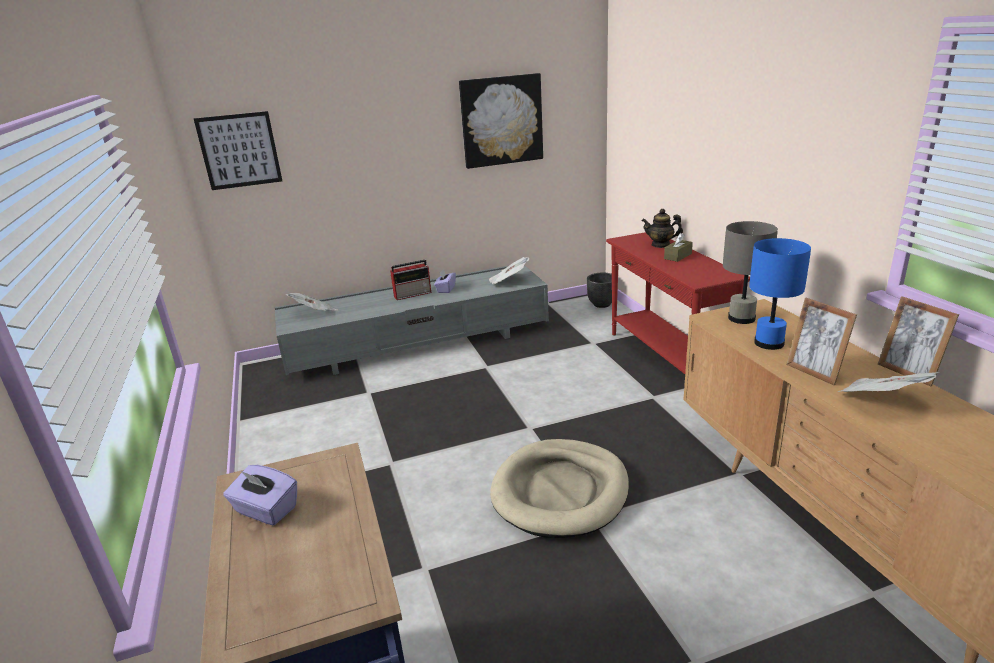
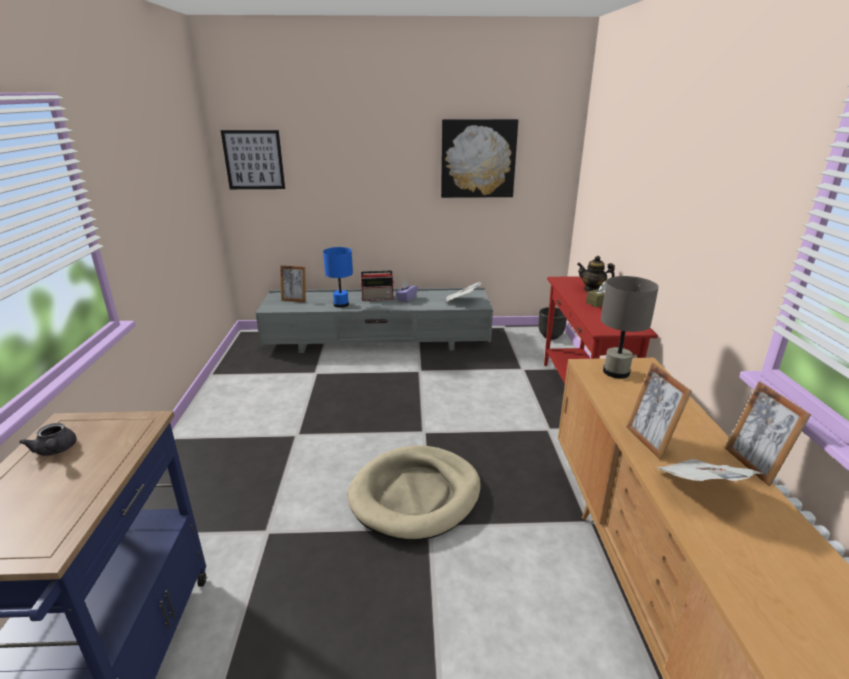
camera: 15 degrees right, 0 degrees up
purple tissue box [223,465,297,525] -> grey teapot [19,423,77,456]
newspaper [285,293,337,311] -> picture frame [280,265,306,302]
blue table lamp [749,238,811,350] -> blue table lamp moved to [323,247,353,308]

